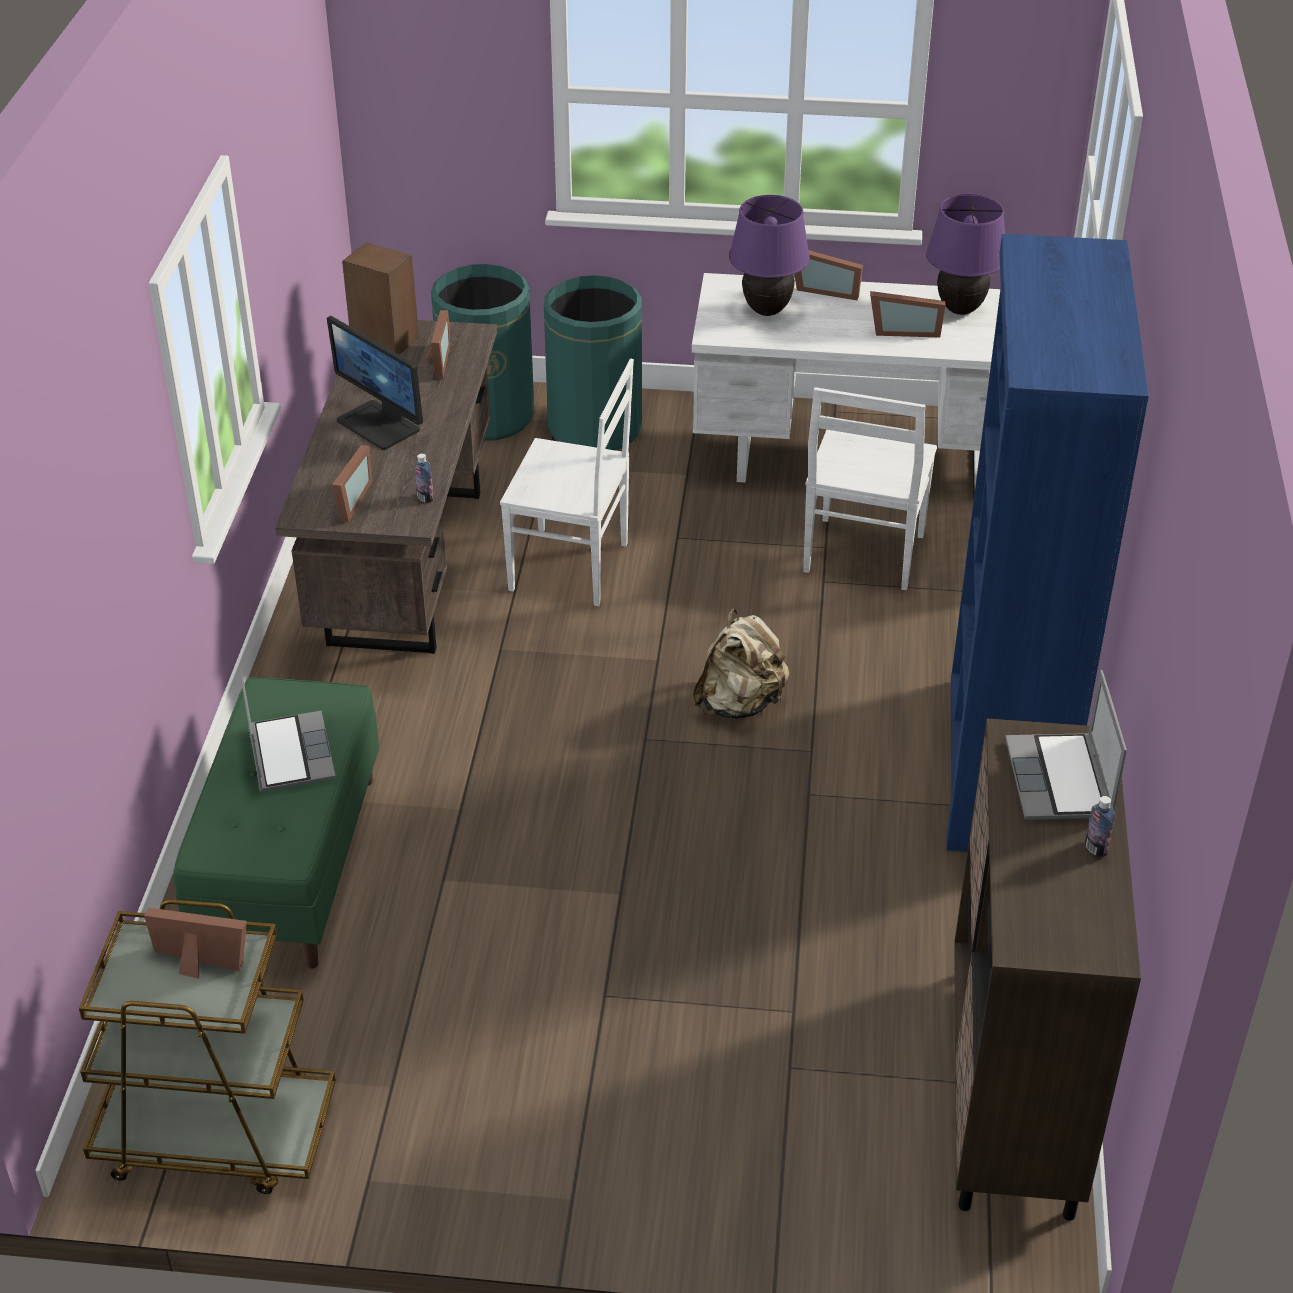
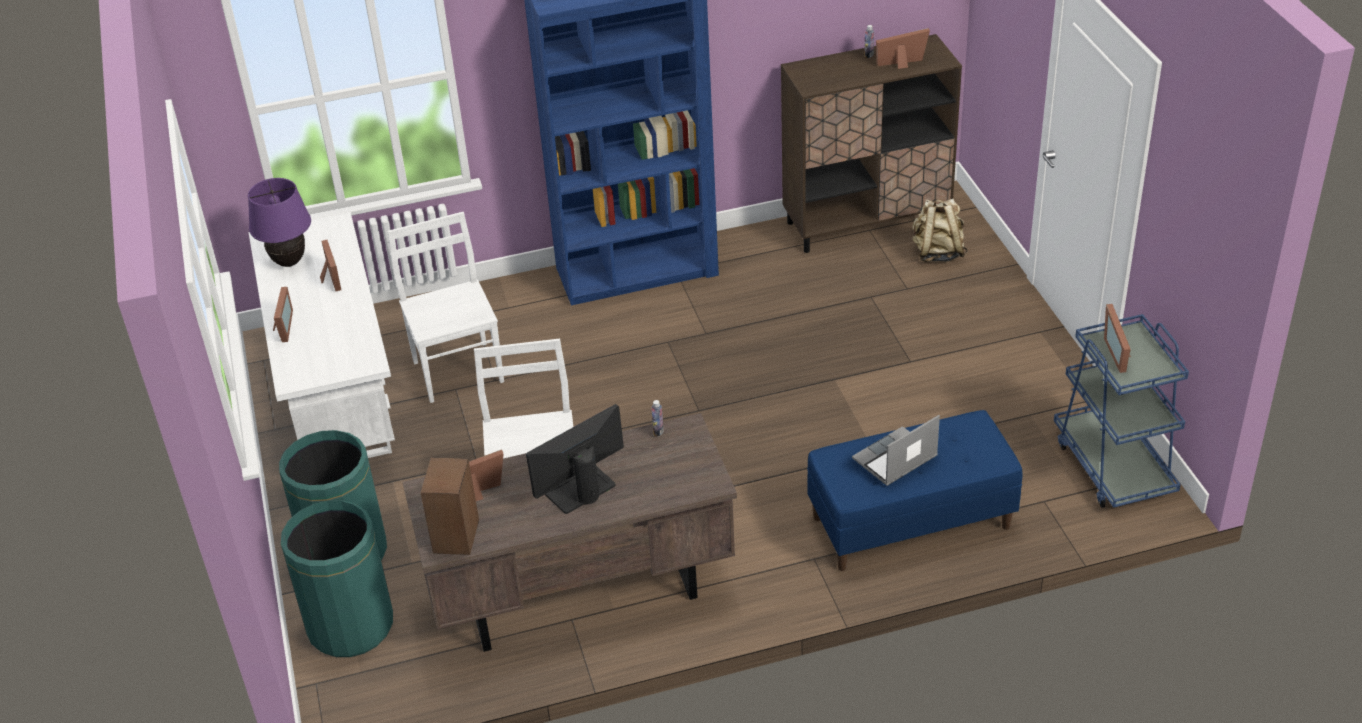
camera: 110 degrees left, 0 degrees up
brown cart [79,899,336,1194] -> blue cart [1054,314,1189,508]
green bench [174,677,379,969] -> blue bench [807,410,1023,571]
monitor [327,316,423,450] -> monitor turned 150 degrees counterclockwise [526,404,624,514]
picture frame [332,445,372,522] -> picture frame moved to [876,28,930,69]
beige backpack [693,609,789,719] -> beige backpack moved to [913,199,968,262]
purple table lamp [729,195,810,316] -> none
white chair [803,387,937,590] -> white chair turned 105 degrees counterclockwise [387,212,504,403]
laptop [1005,670,1127,820] -> none

